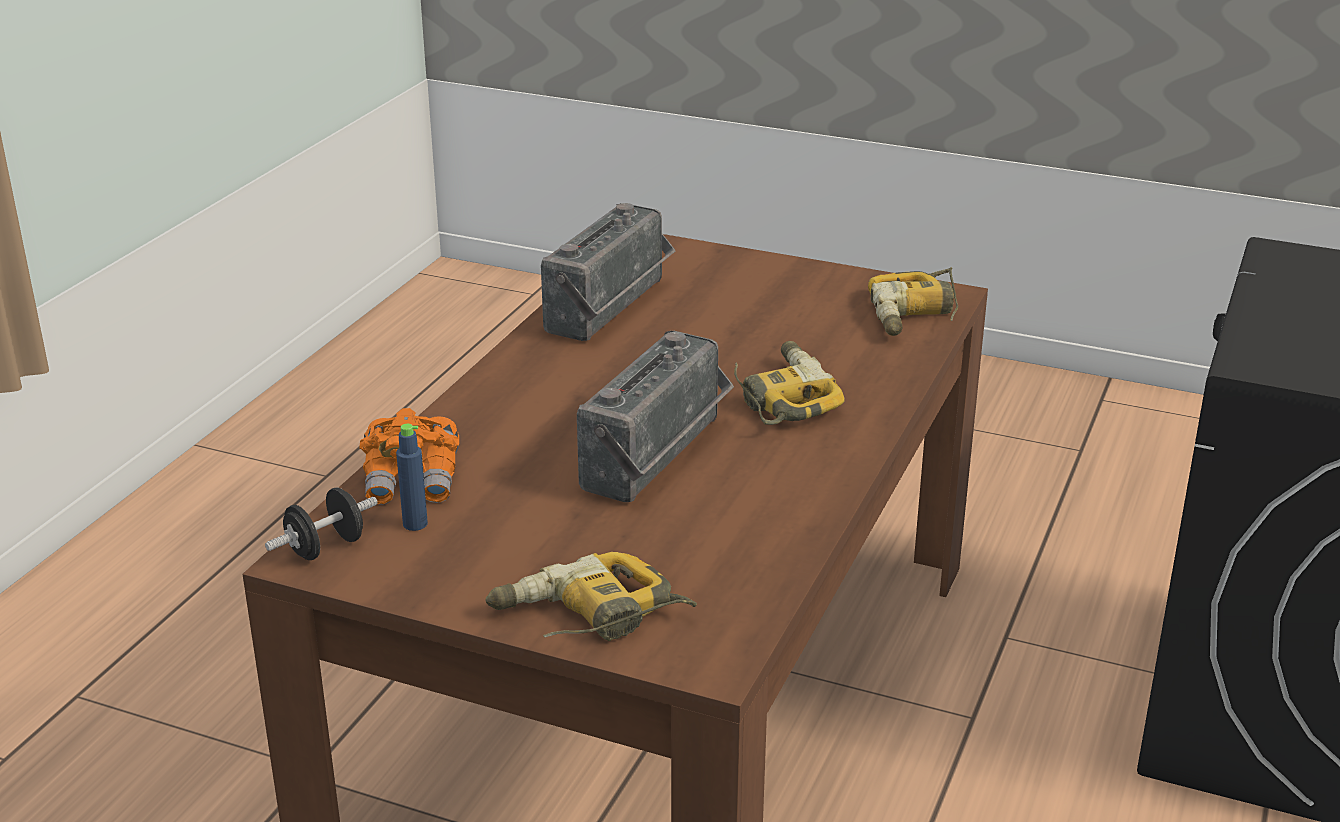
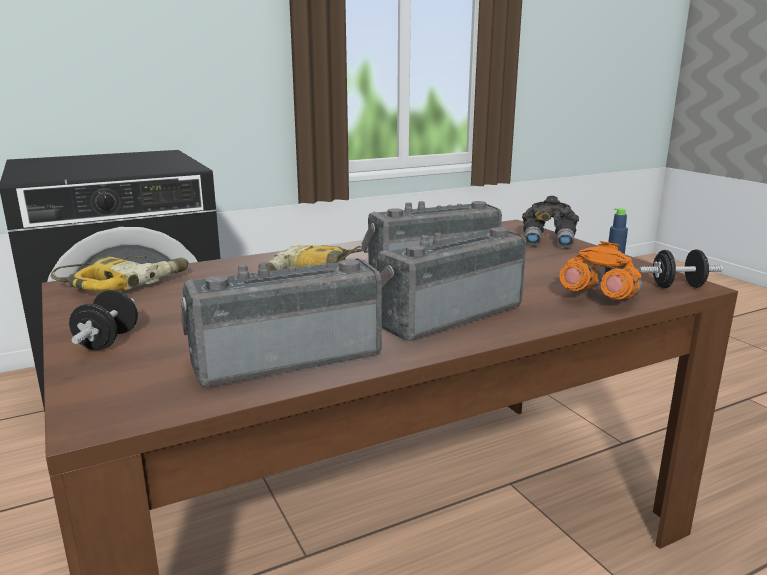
camera: 140 degrees left, 10 degrees down
power drill [485,552,697,641] -> grey binoculars [522,196,579,248]
none -> black dumbbell [69,290,138,350]
none -> radio [377,227,526,341]

